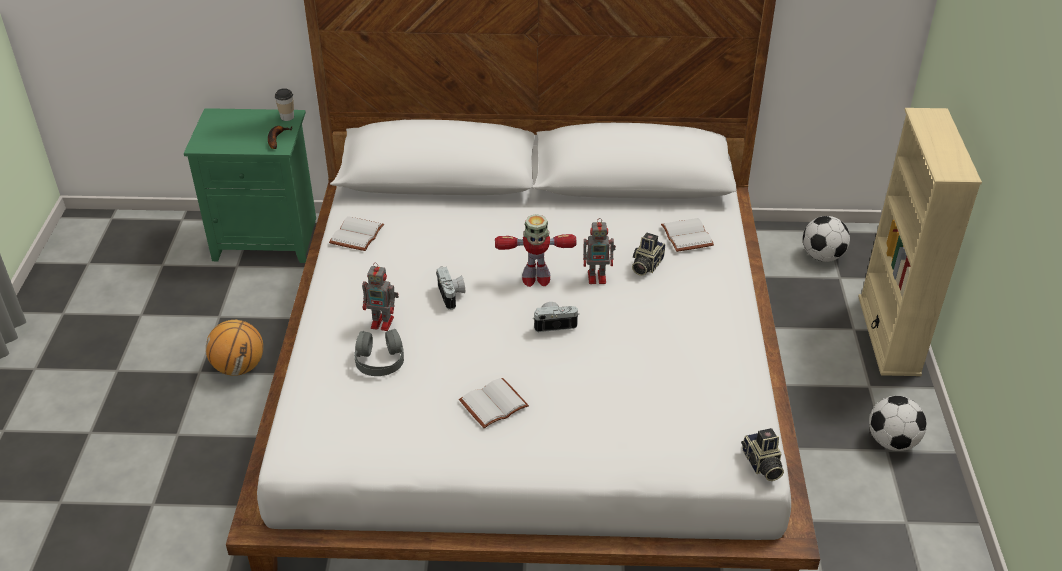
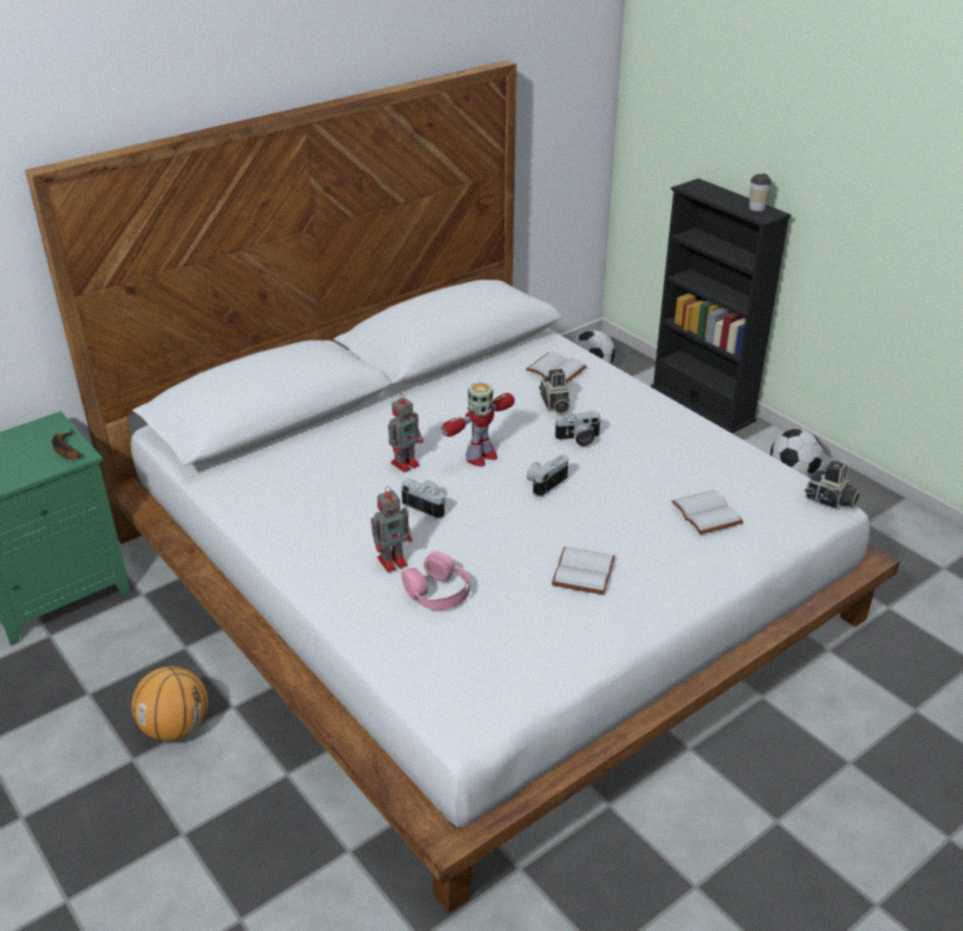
camera: 40 degrees left, 5 degrees down
cup [275,88,294,121] -> cup moved to [749,174,772,211]
white book [329,216,384,251] -> white book moved to [672,490,743,534]
grey headphones [354,329,404,376] -> pink headphones [401,551,470,610]
toy robot [583,218,616,284] -> toy robot moved to [388,393,423,473]
beige bookcase [858,108,982,376] -> black bookcase [650,178,791,433]
none -> camera [554,411,602,446]

